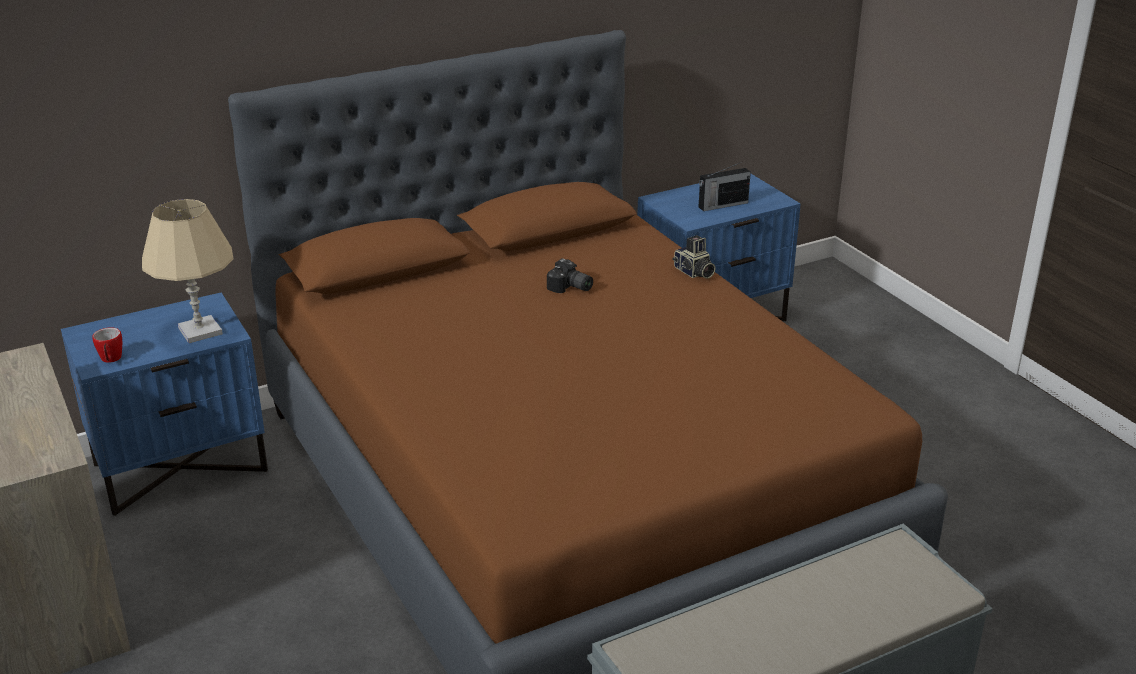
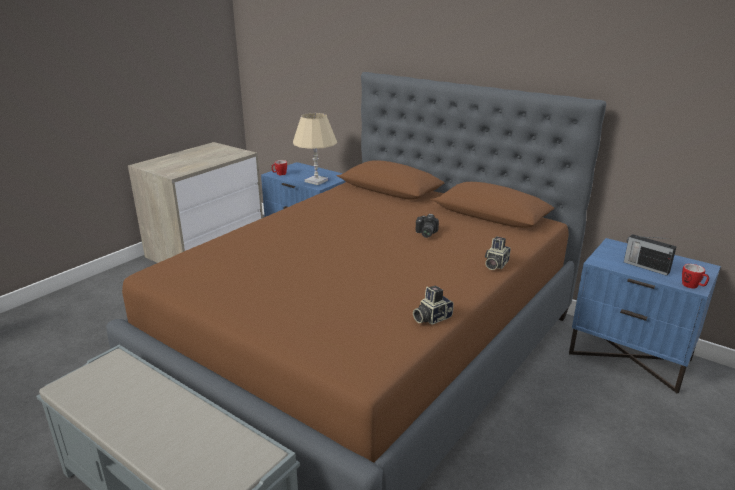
camera: 65 degrees right, 5 degrees down
none -> camera [413,286,454,325]
none -> mug [682,264,709,288]

